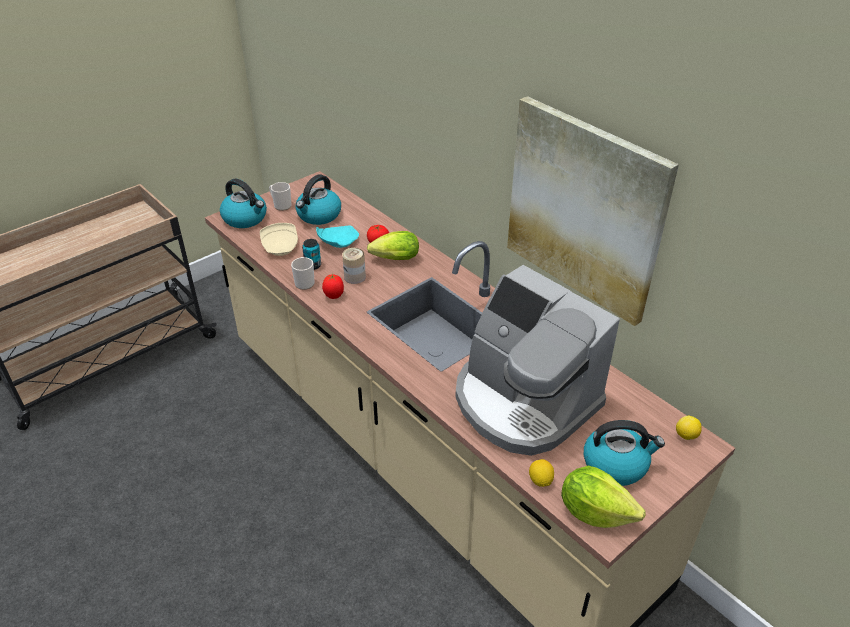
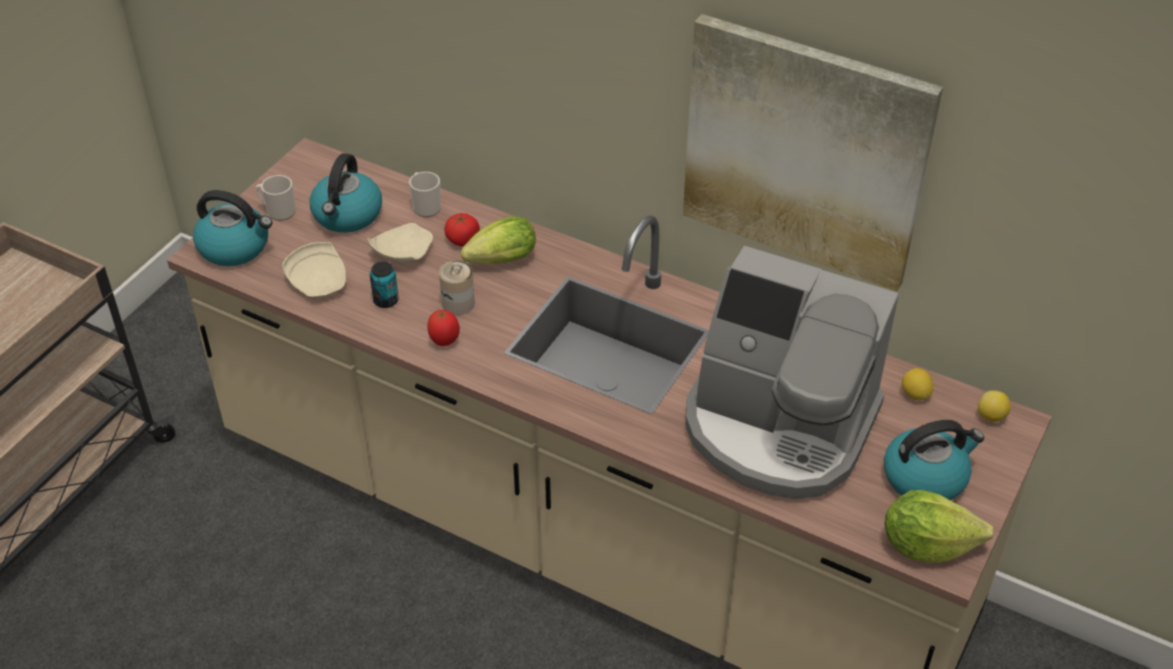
camera: 20 degrees left, 5 degrees up
mug [291,257,315,290] -> mug moved to [409,172,441,217]
turquoise plate [316,225,359,248] -> beige plate [368,223,433,262]
lemon [529,459,554,487] -> lemon moved to [902,368,933,400]

